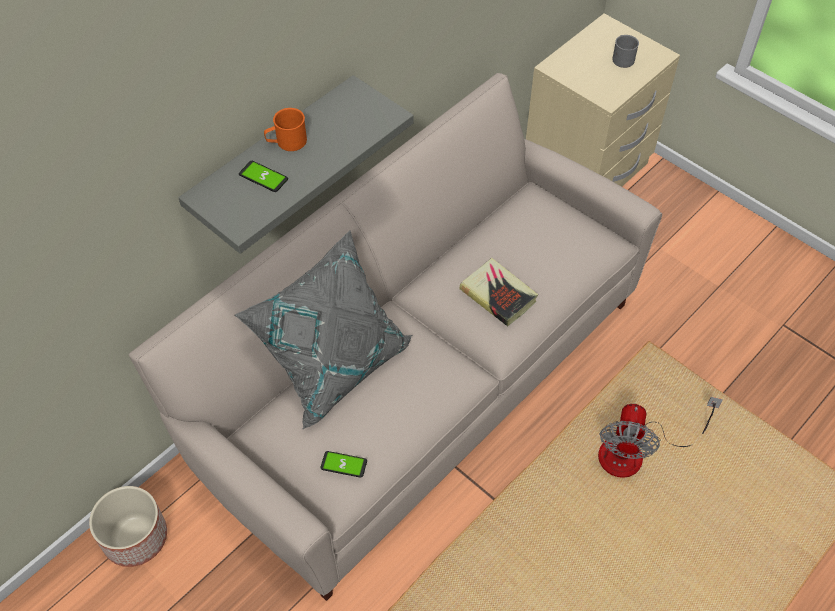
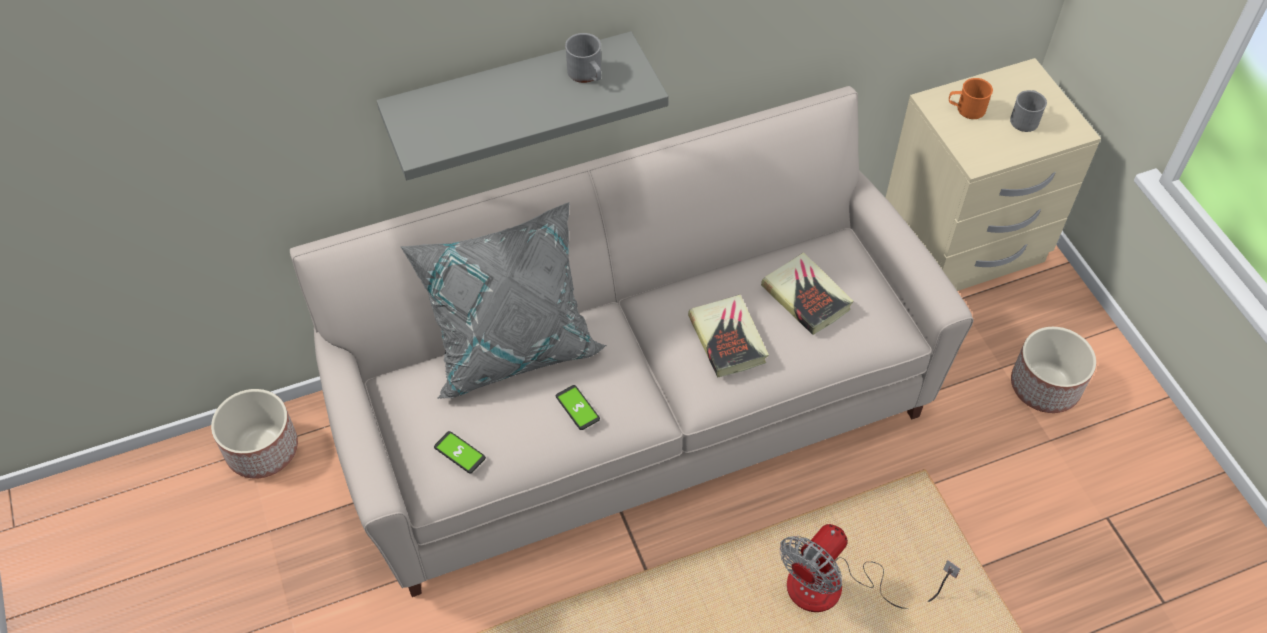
camera: 25 degrees right, 0 degrees up
phone [239,161,288,192] -> phone moved to [556,385,600,430]
orange mug [264,108,307,151] -> orange mug moved to [949,78,993,119]
none -> grey mug [565,33,601,83]
none -> book [761,252,854,335]
none -> planter [1011,327,1096,413]

